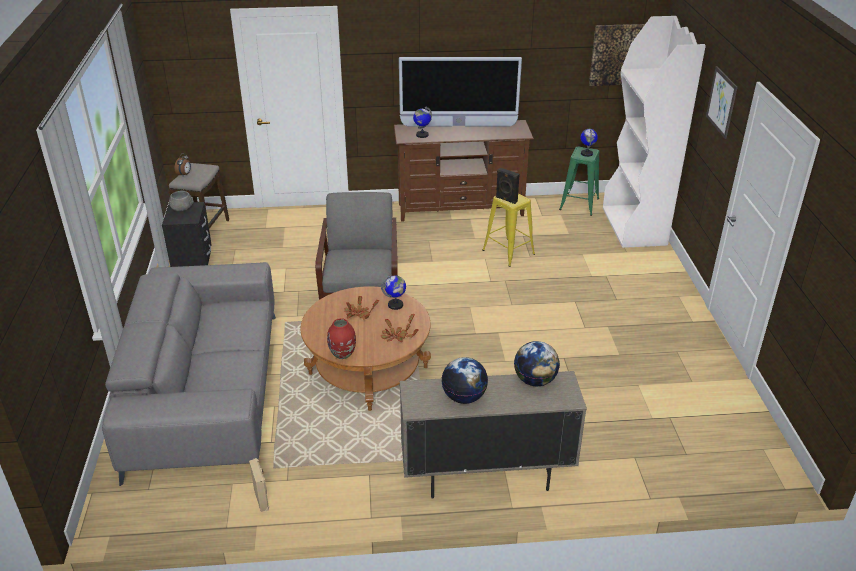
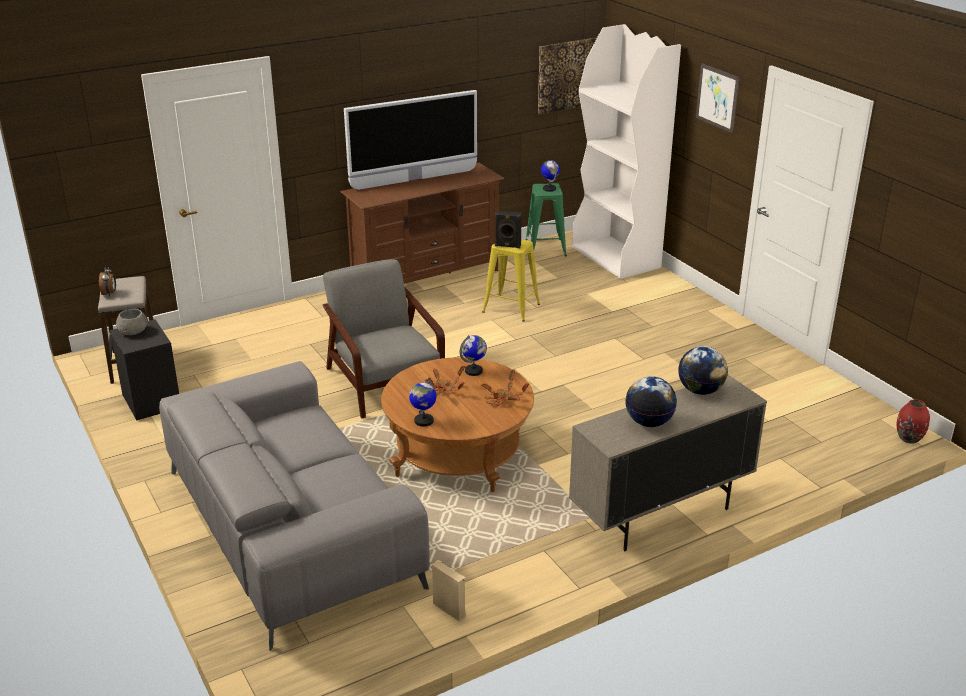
camera: 25 degrees left, 5 degrees down
red vase [327,318,356,359] -> red vase moved to [897,399,930,444]
globe [413,106,432,138] -> globe moved to [409,379,436,427]

